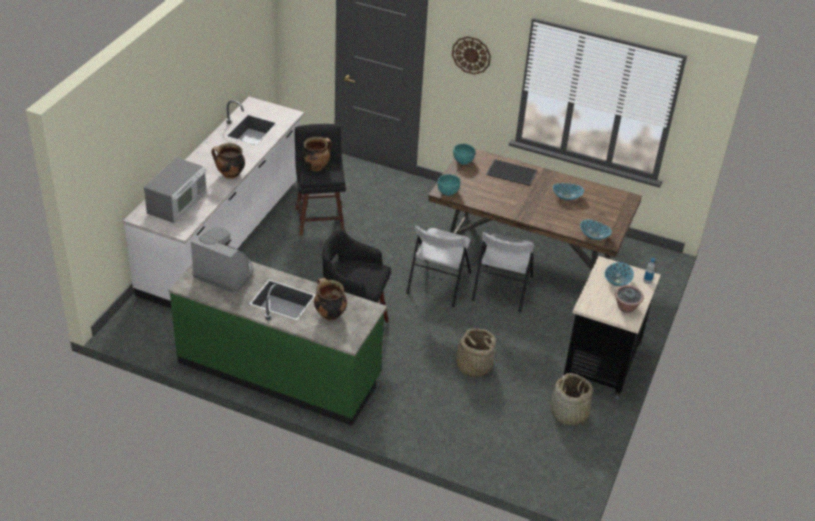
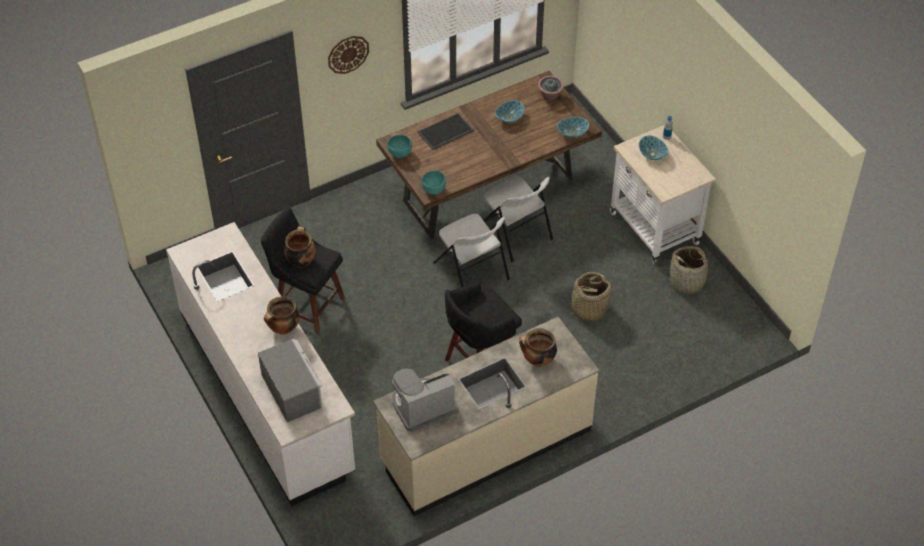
camera: 50 degrees left, 10 degrees up
green counter [168,261,387,426] -> beige counter [373,317,599,516]
black cart [564,256,661,401] -> white cart [610,125,716,265]
potted plant [615,285,644,313] -> potted plant moved to [538,76,564,101]

